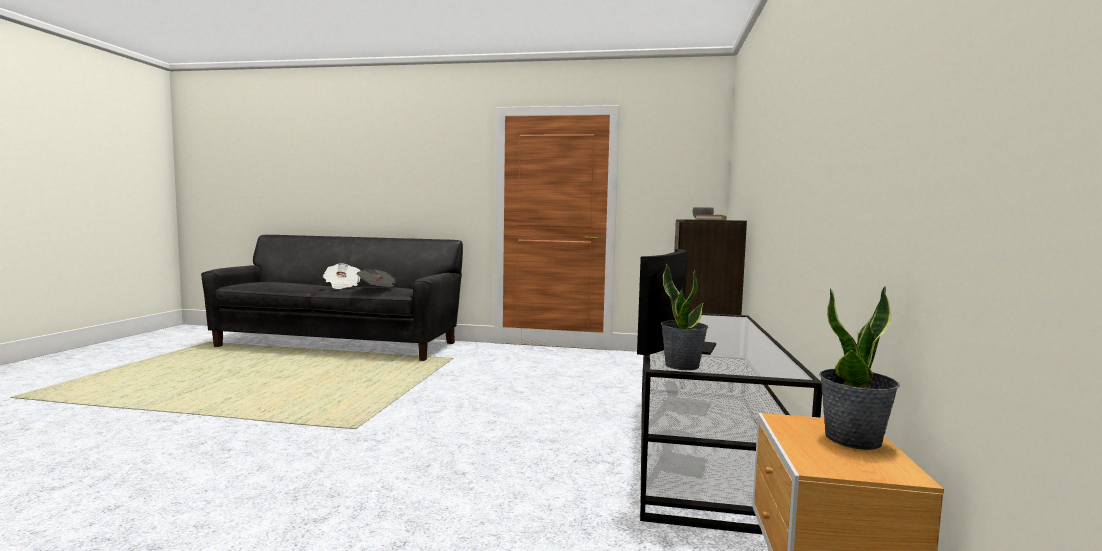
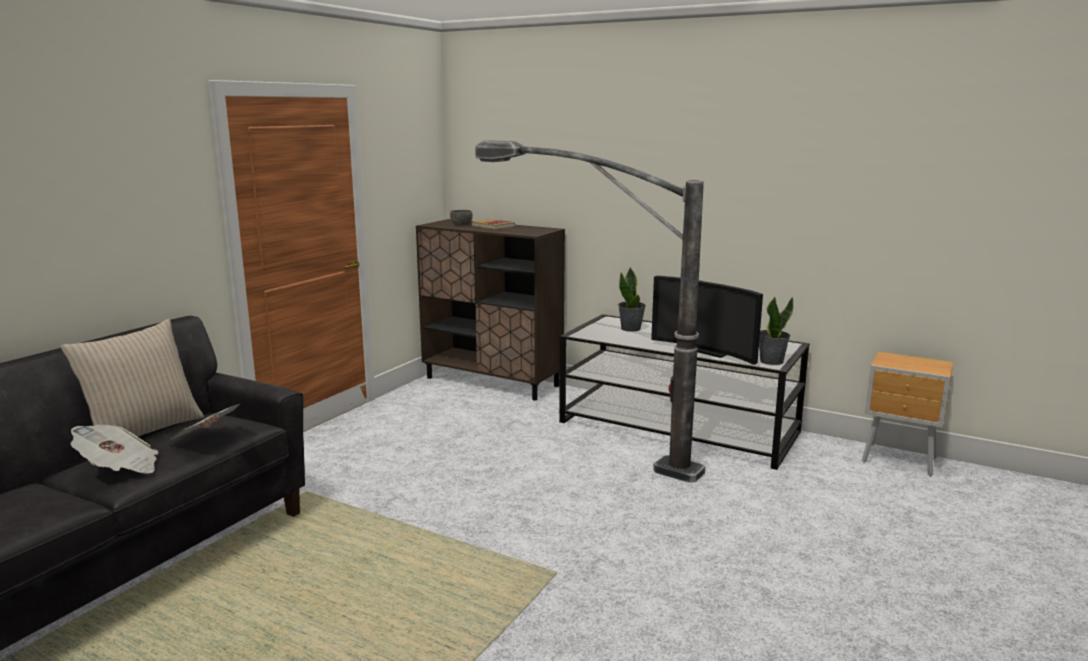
camera: 70 degrees left, 10 degrees up
potted plant [819,286,900,450] -> potted plant moved to [618,267,646,332]
none -> beige pillow [61,319,204,437]
none -> floor lamp [475,141,705,483]

